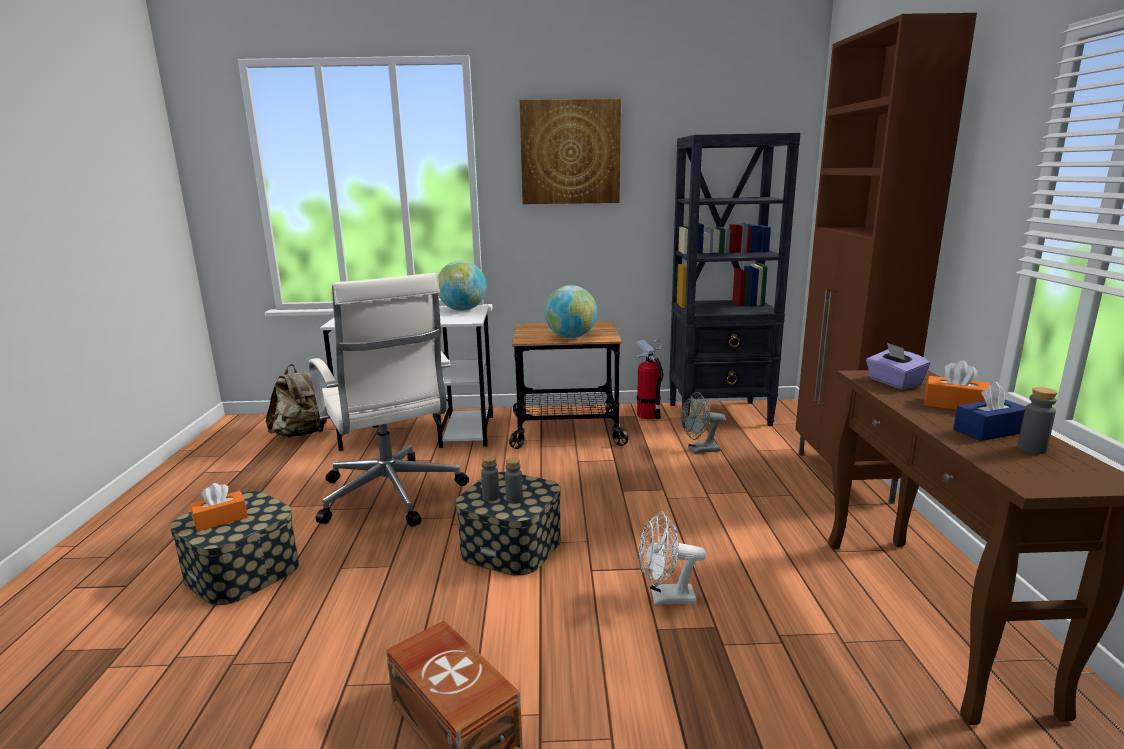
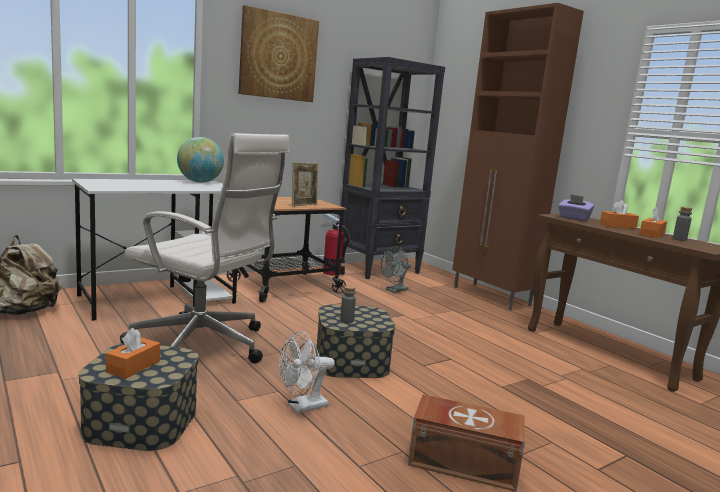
camera: 35 degrees left, 5 degrees down
grey bottle [505,458,523,504] -> none
globe [545,285,597,338] -> picture frame [292,162,318,207]
white fan [639,511,706,605] -> white fan moved to [279,331,335,414]
blue tissue box [953,382,1026,441] -> orange tissue box [639,207,667,238]

